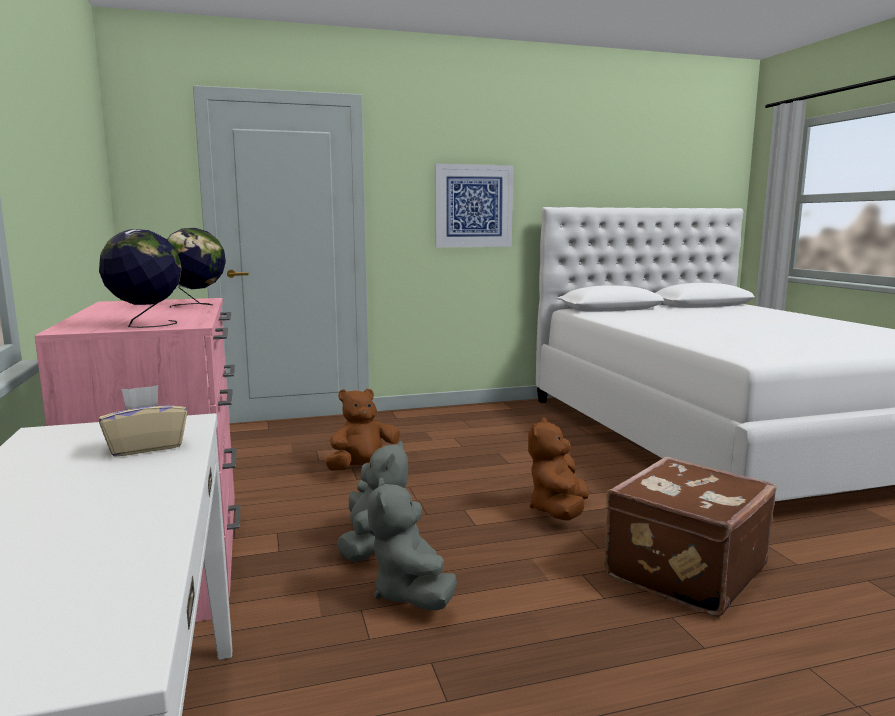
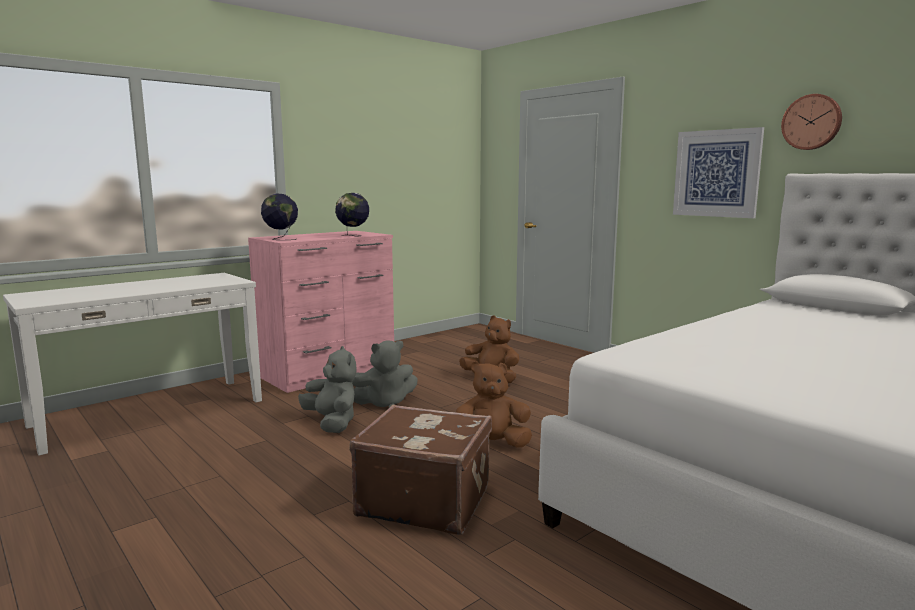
camera: 65 degrees right, 0 degrees up
beige tissue box [99,385,187,457] -> none
grey plush toy [368,478,457,610] -> grey plush toy turned 90 degrees clockwise [298,346,357,433]
none -> wall clock [781,94,842,150]

